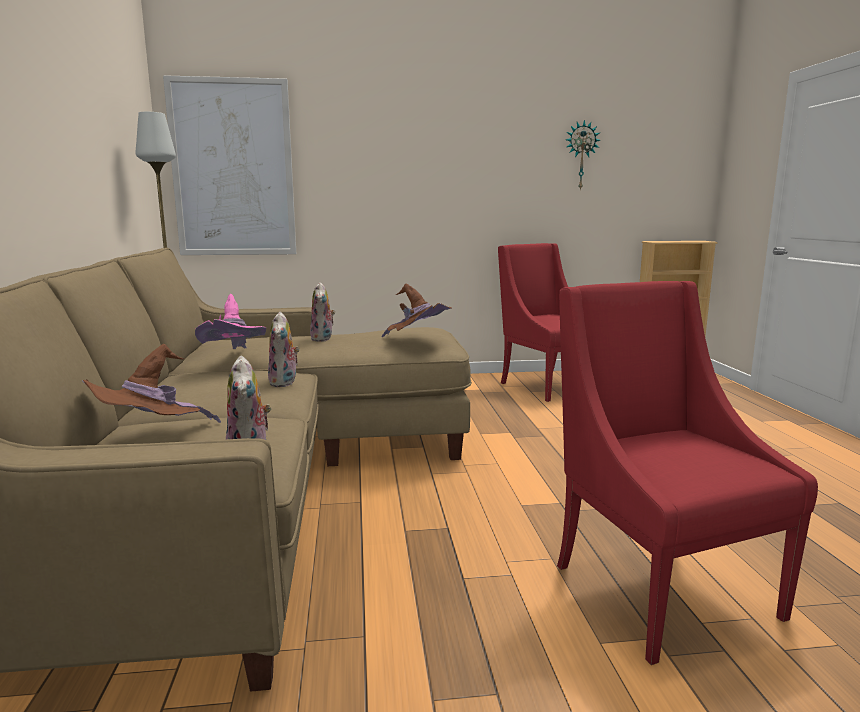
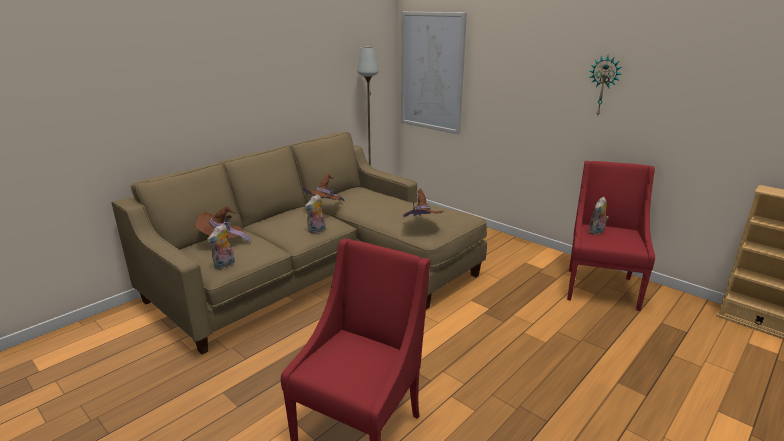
camera: 50 degrees right, 10 degrees up
pink hat [195,294,266,349] -> brown hat [302,173,345,201]
plush toy [310,282,335,342] -> plush toy moved to [588,196,609,235]
wall clock [566,120,600,190] -> wall clock moved to [589,56,622,115]

